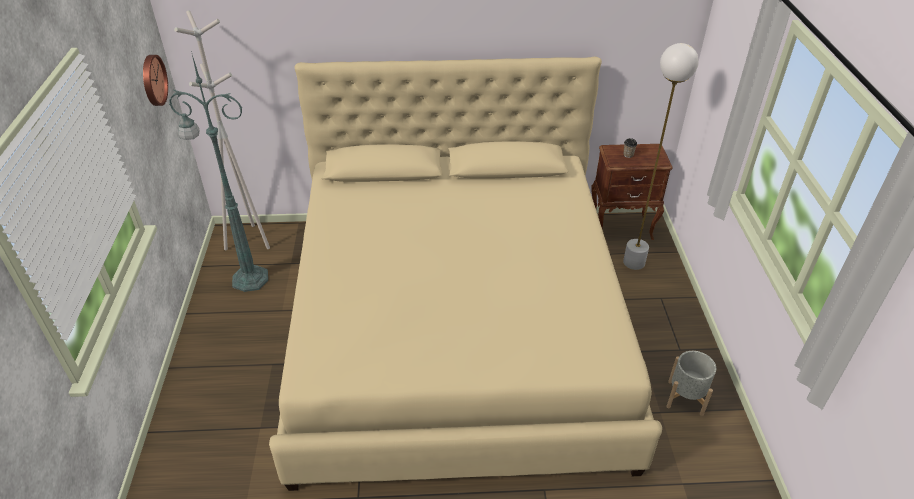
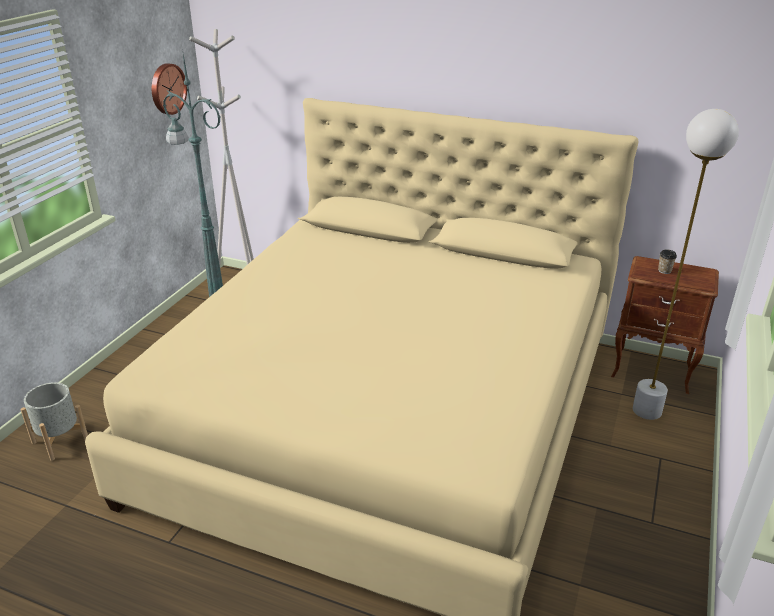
camera: 25 degrees right, 10 degrees down
grey planter [666,351,716,416] -> grey planter moved to [21,382,88,461]

